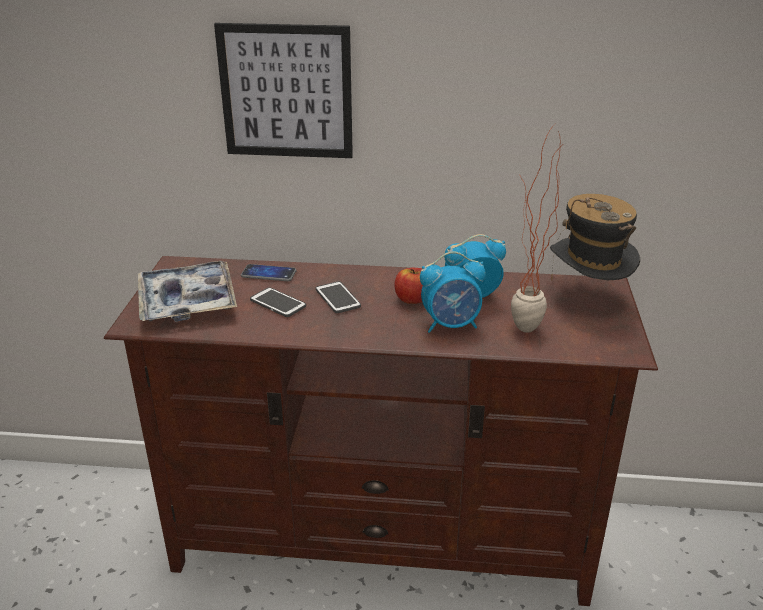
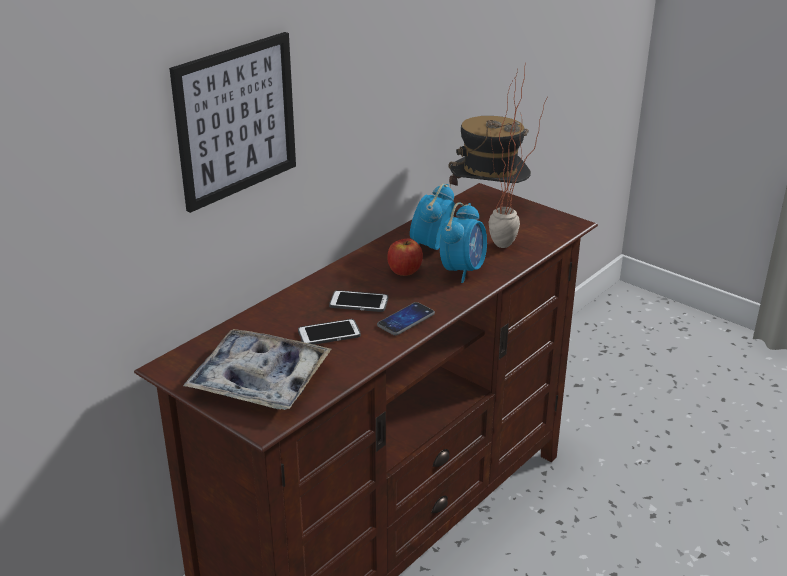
camera: 55 degrees left, 0 degrees up
phone [241,264,297,281] -> phone moved to [377,302,435,336]

